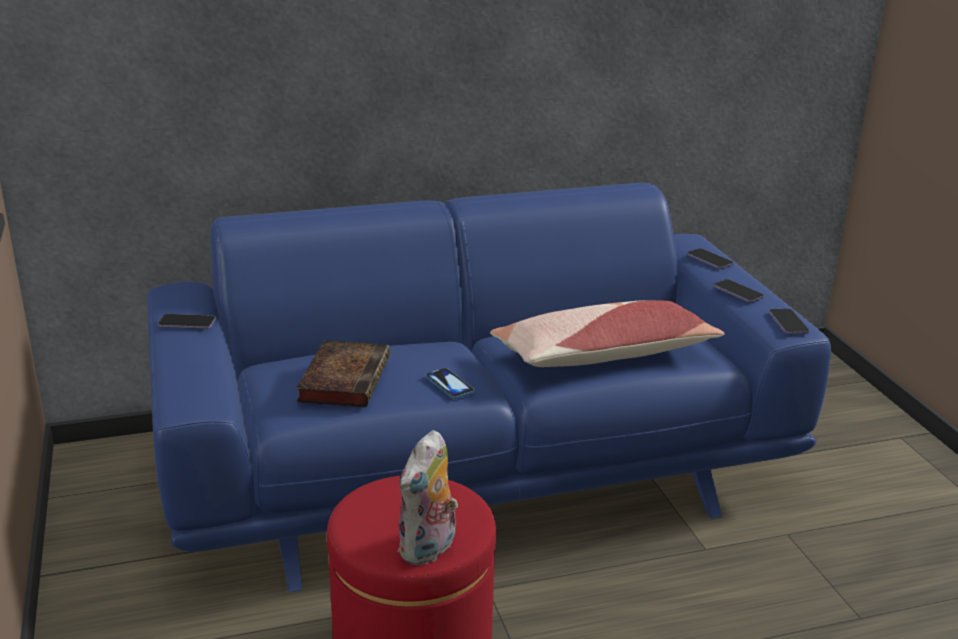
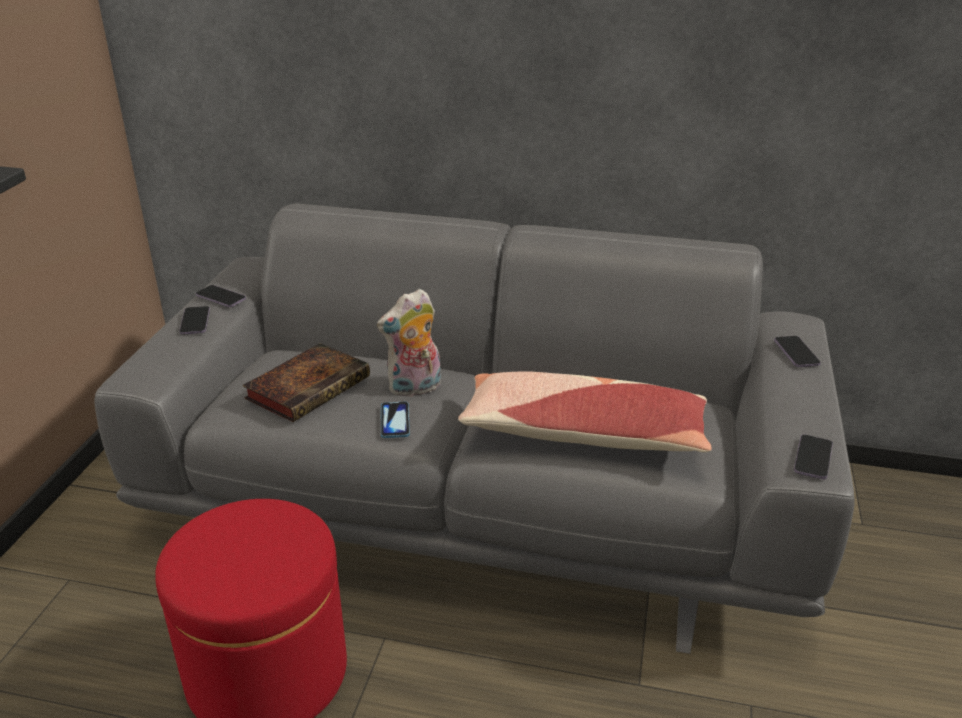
camera: 30 degrees right, 5 degrees up
blue sofa [147,182,831,593] -> grey sofa [94,204,855,654]
plush toy [398,430,458,566] -> plush toy moved to [377,289,441,397]
phone [714,279,764,302] -> phone moved to [179,306,210,335]

